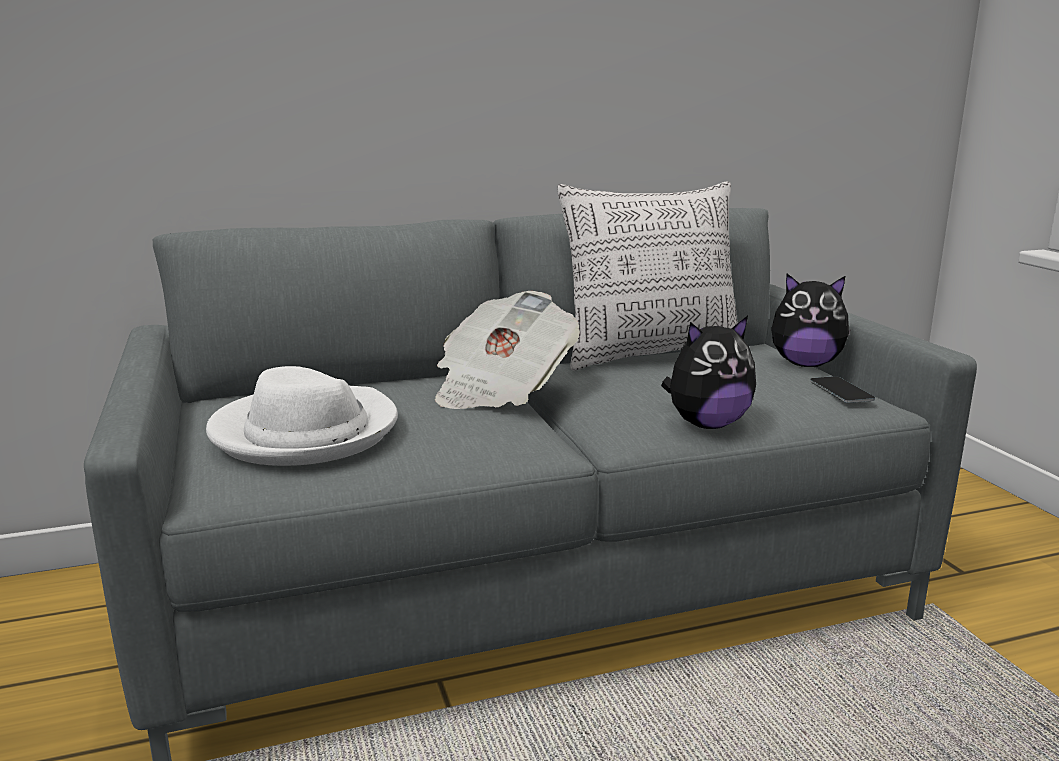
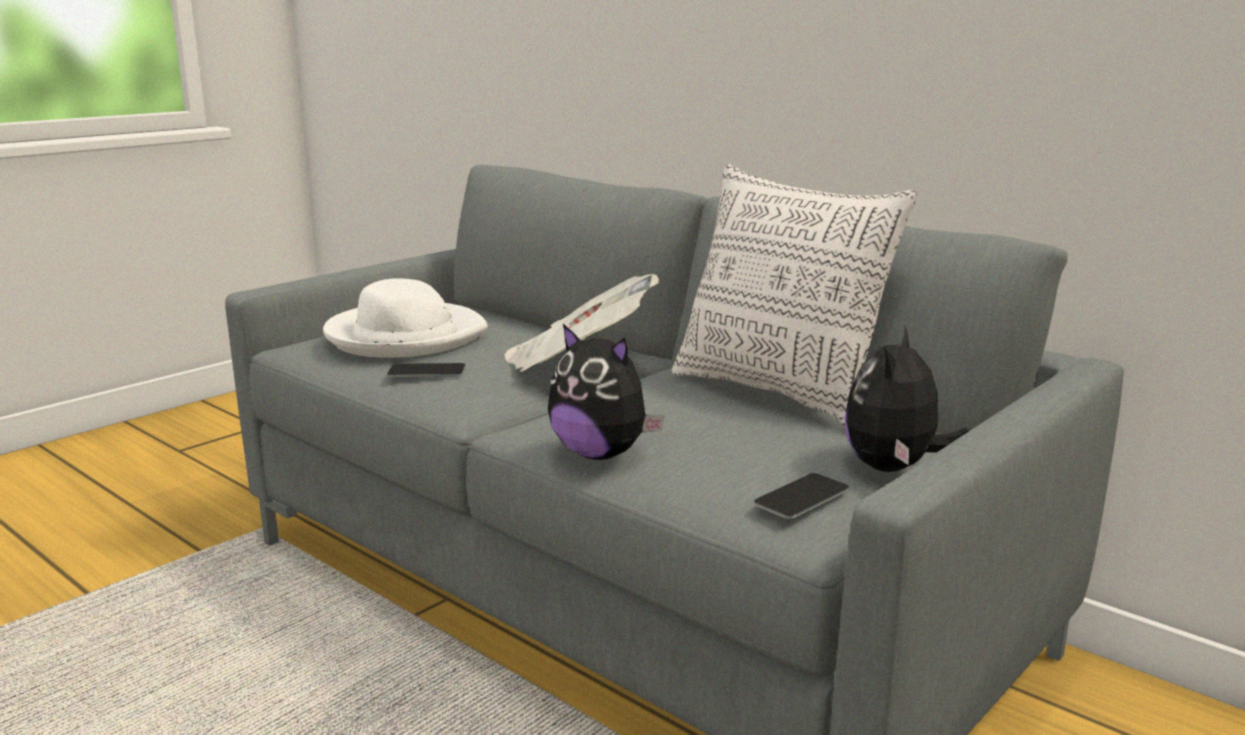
camera: 60 degrees right, 0 degrees up
plush toy [771,274,851,367] -> plush toy turned 45 degrees clockwise [844,327,969,472]
none -> phone [387,363,466,378]

